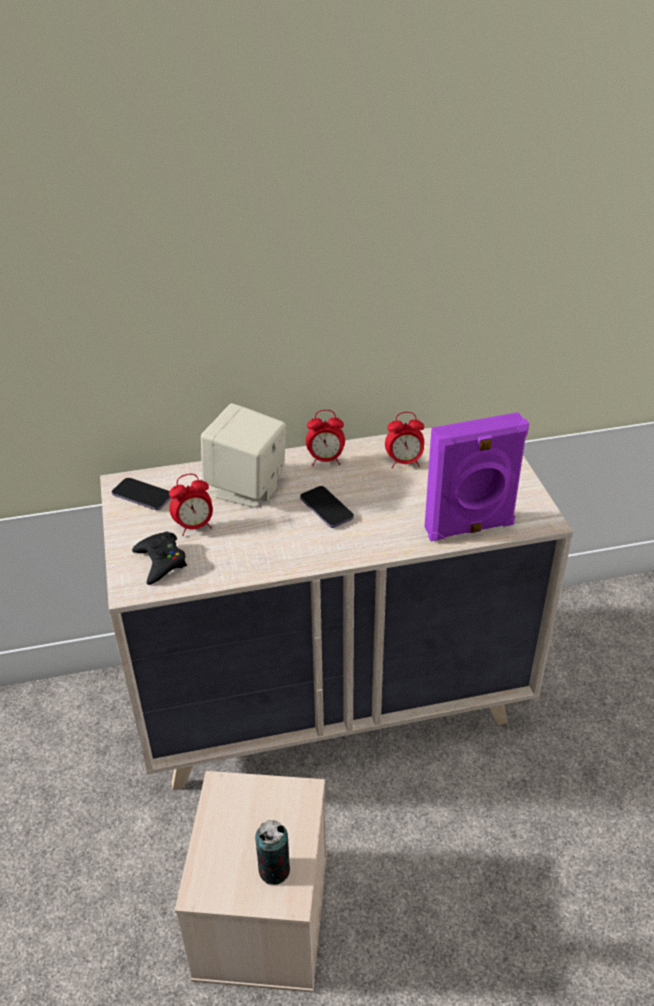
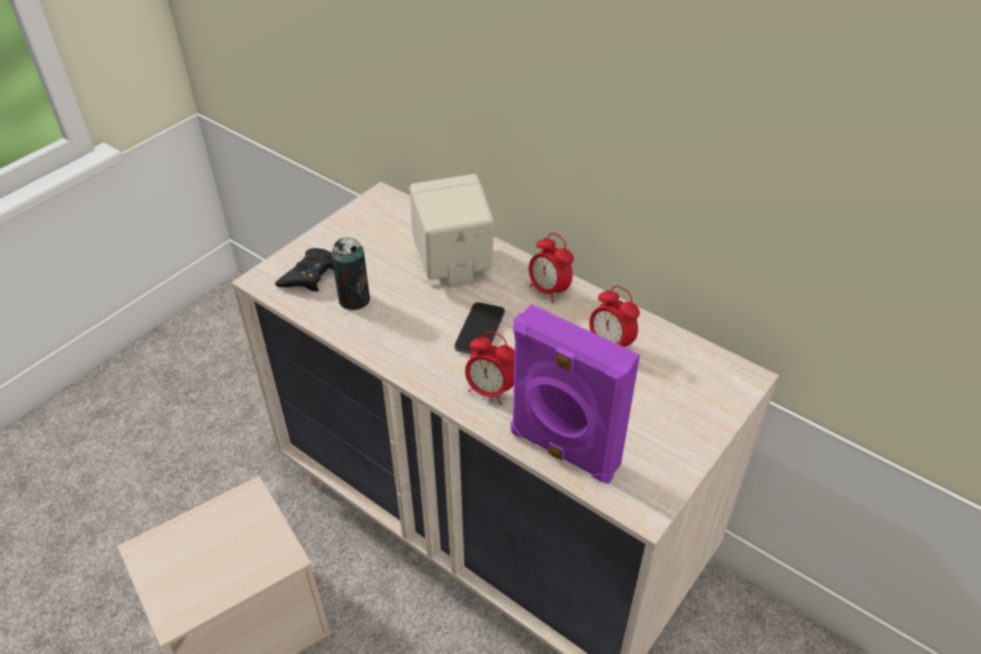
camera: 50 degrees right, 5 degrees up
phone [112,478,171,510] -> none
alarm clock [169,474,213,536] -> alarm clock moved to [465,331,515,405]
can [255,820,290,885] -> can moved to [331,237,370,310]

